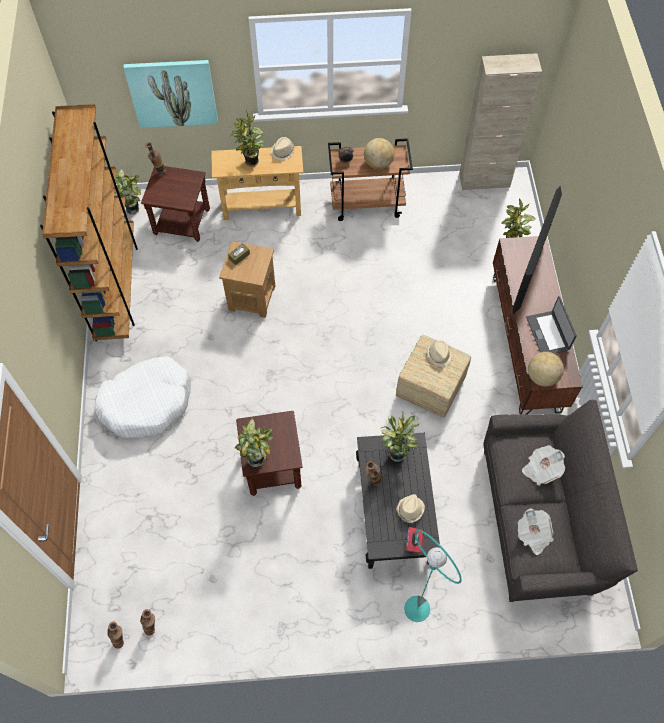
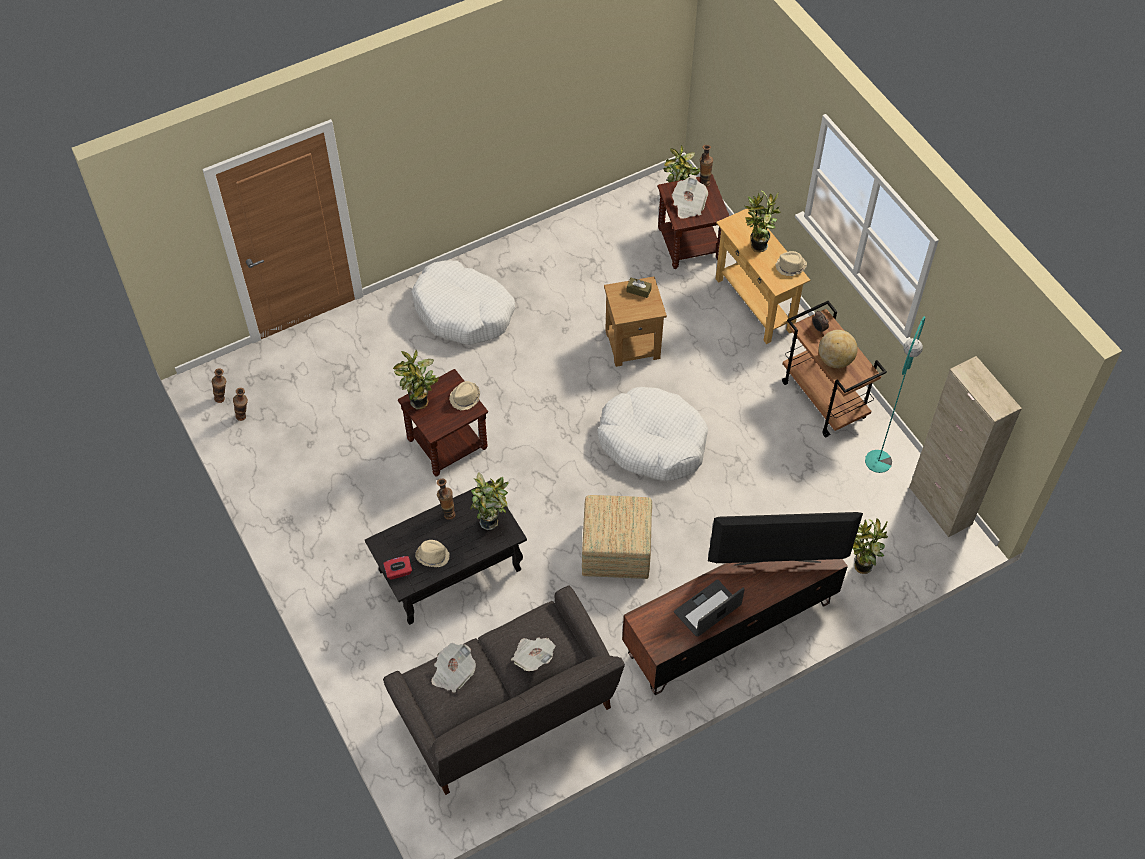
camera: 65 degrees right, 5 degrees down
brown bookcase [40,104,138,341] -> none
picture [123,60,218,128] -> none
turquoise floor lamp [404,530,462,622] -> turquoise floor lamp moved to [865,316,925,473]
beige hat [427,340,452,367] -> beige hat moved to [449,381,480,410]
globe [528,352,564,387] -> none
none -> white dog bed [597,387,708,481]
none -> newspaper [672,177,708,219]

